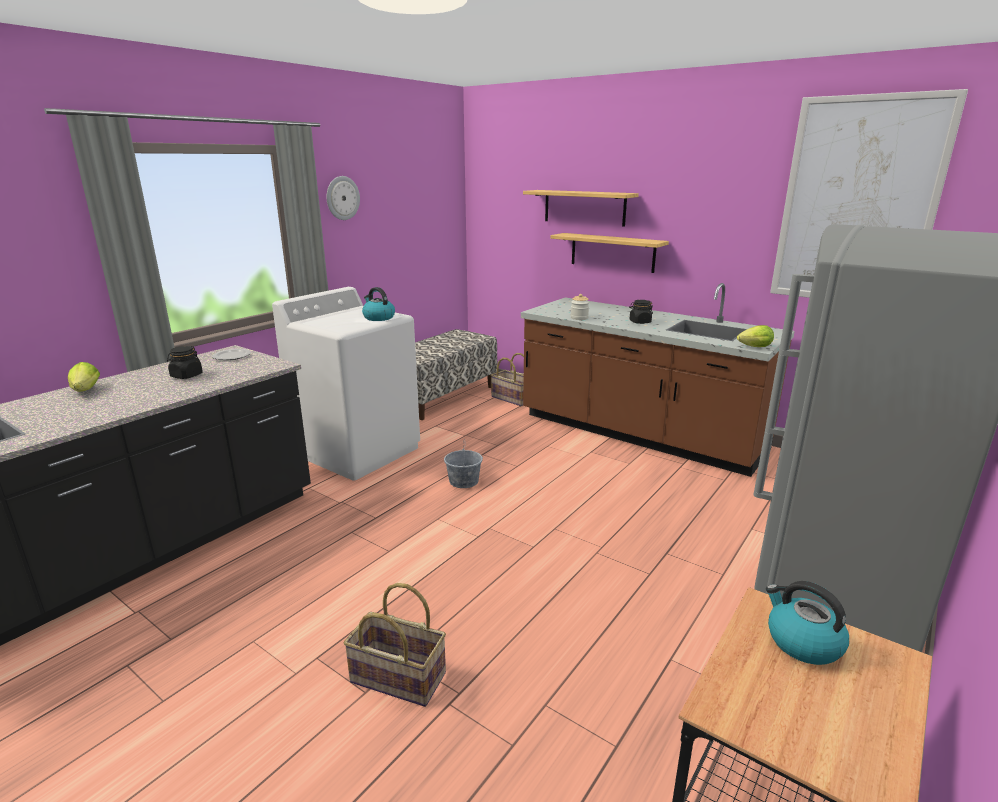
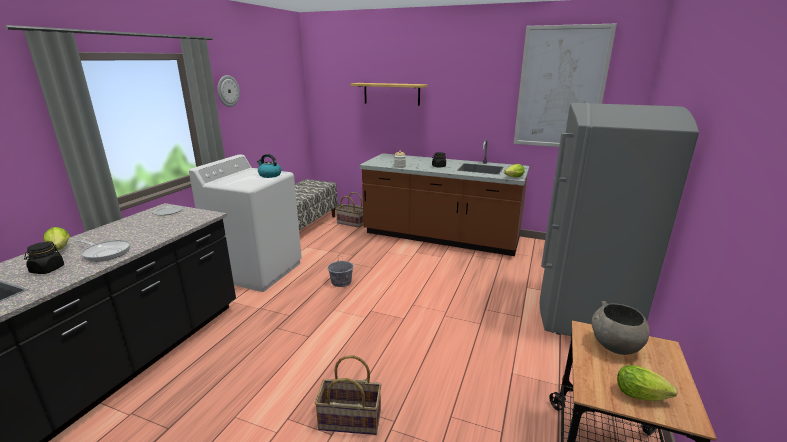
camera: 15 degrees left, 0 degrees up
black jar [167,346,203,379] -> black jar moved to [24,241,64,274]
shelf [550,233,669,273] -> none
kettle [766,581,849,665] -> grey bowl [592,301,649,355]
none -> frying pan [78,240,130,262]
none -> lettuce [617,365,677,401]

